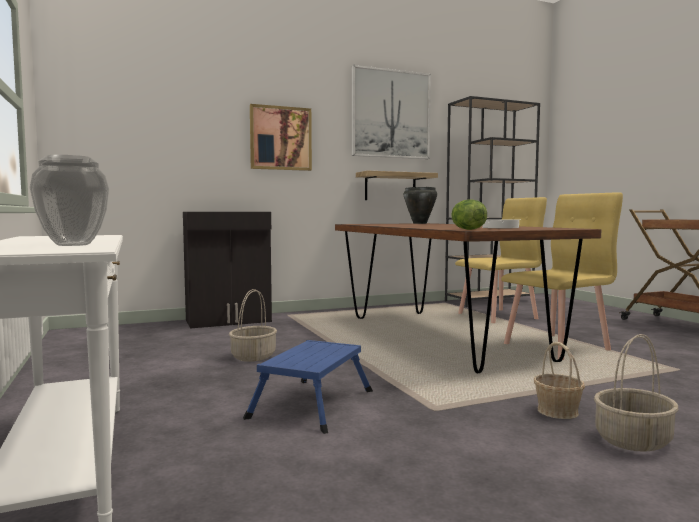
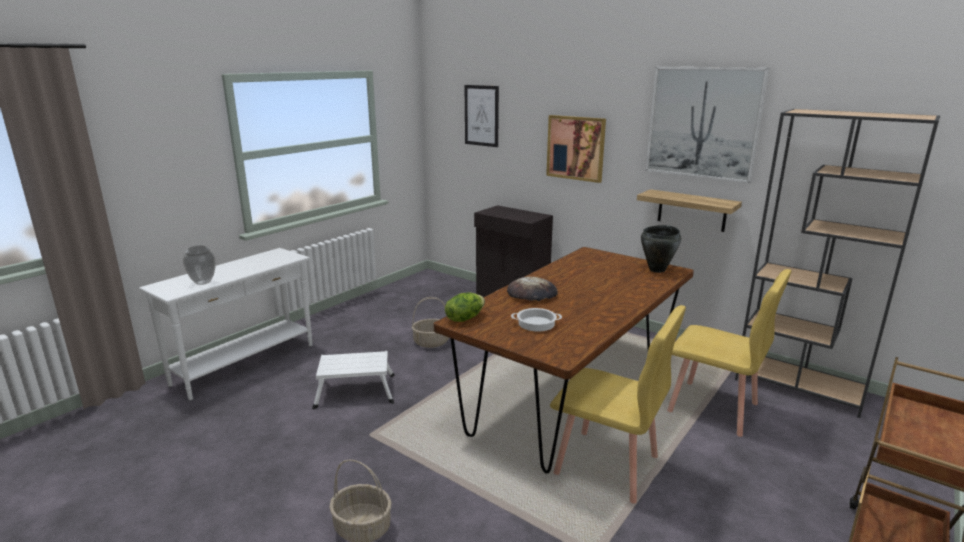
camera: 60 degrees right, 15 degrees up
blue step ladder [243,340,373,434] -> white step ladder [312,351,395,409]
basket [534,342,585,419] -> none
none -> picture [465,85,499,147]
none -> bread [507,277,558,301]

